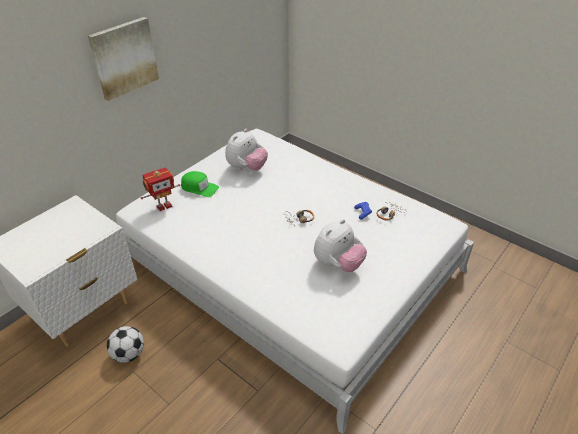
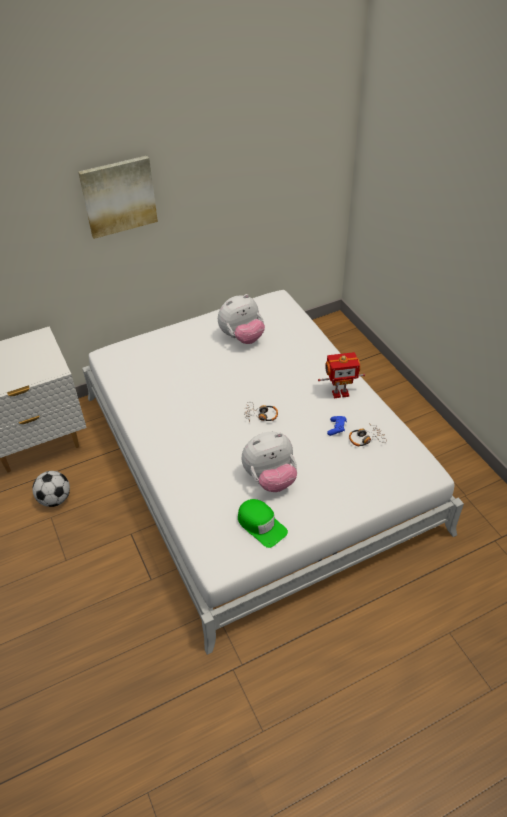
camera: 25 degrees right, 5 degrees up
toy robot [141,167,180,211] -> toy robot moved to [318,352,365,398]
green cap [181,171,219,197] -> green cap moved to [238,499,288,548]

